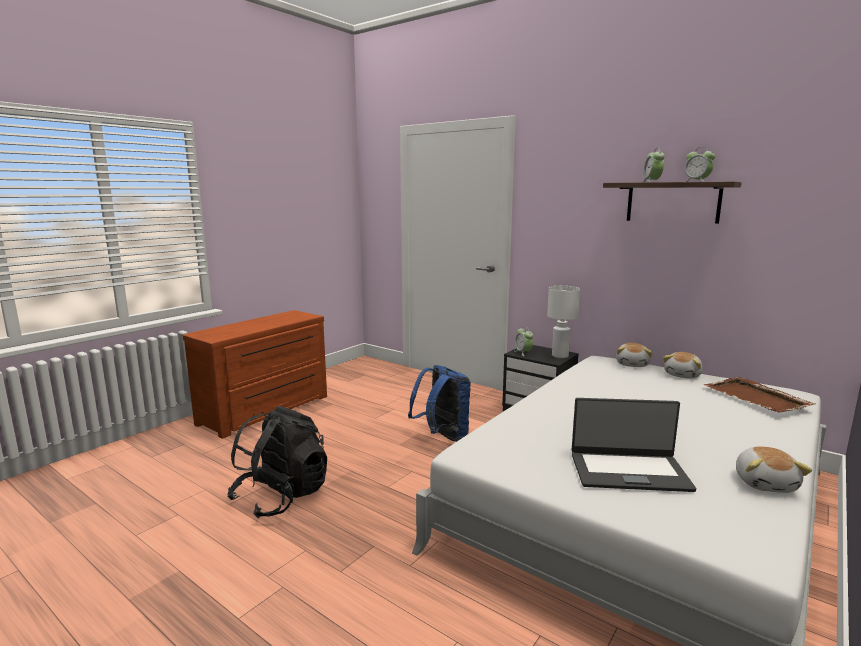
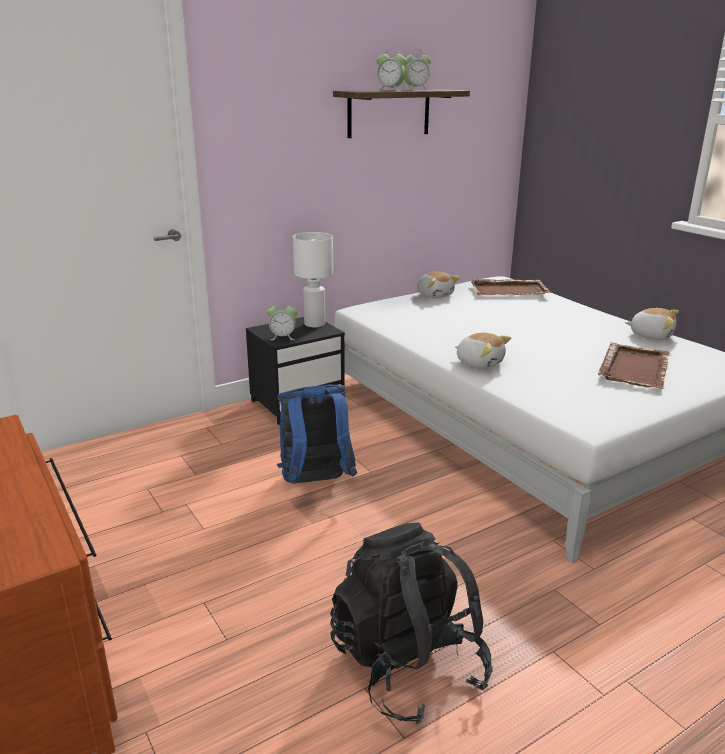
camera: 70 degrees left, 10 degrees up
laptop [572,398,696,492] -> brown tray [598,342,669,389]
plush toy [616,343,652,367] -> plush toy moved to [455,333,511,369]

